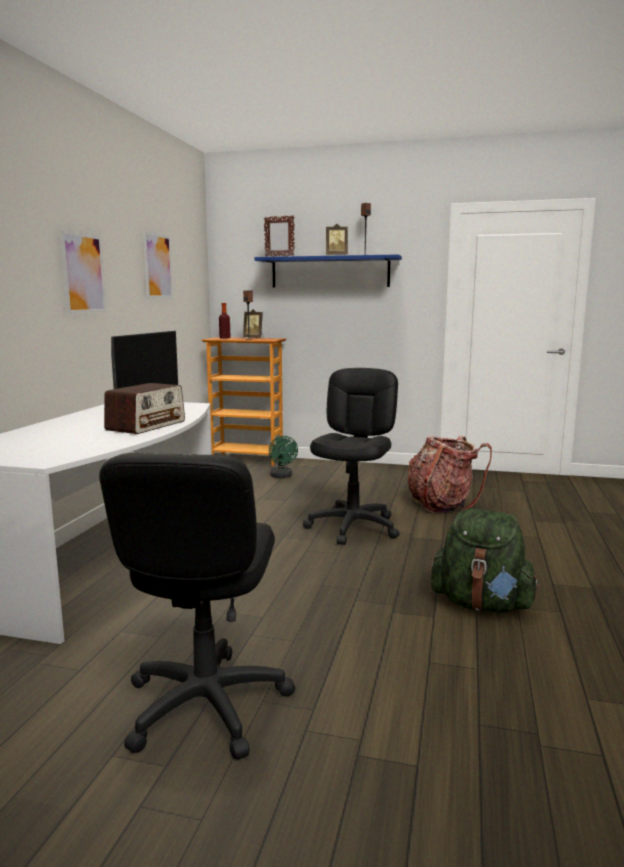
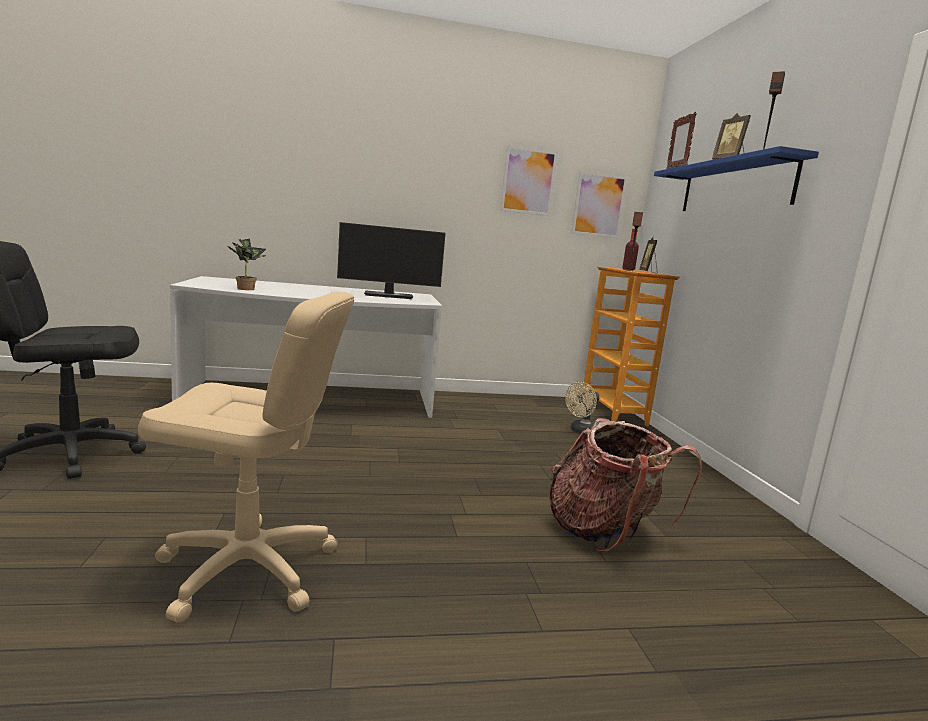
camera: 65 degrees right, 0 degrees up
picture [60,230,106,314] -> picture moved to [571,171,628,238]
radio [104,383,185,434] -> none
green fan [269,436,298,478] -> beige fan [565,381,600,434]
black office chair [303,368,400,545] -> none
green backpack [431,509,540,613] -> beige office chair [138,292,354,623]
none -> potted plant [228,239,266,290]

